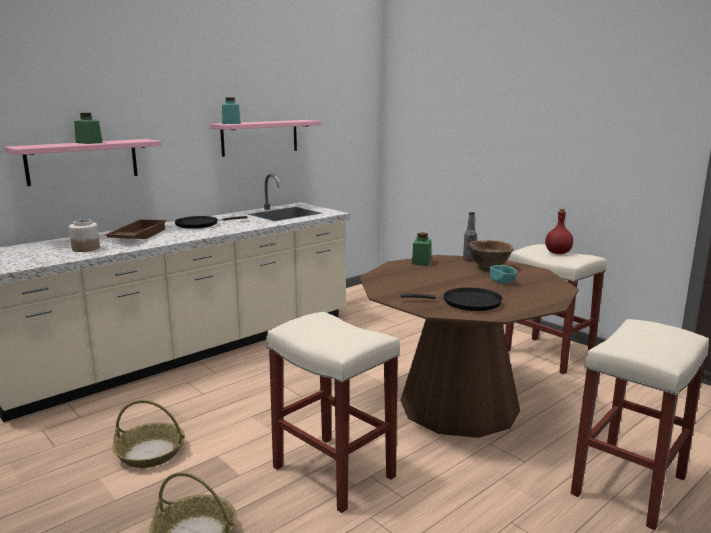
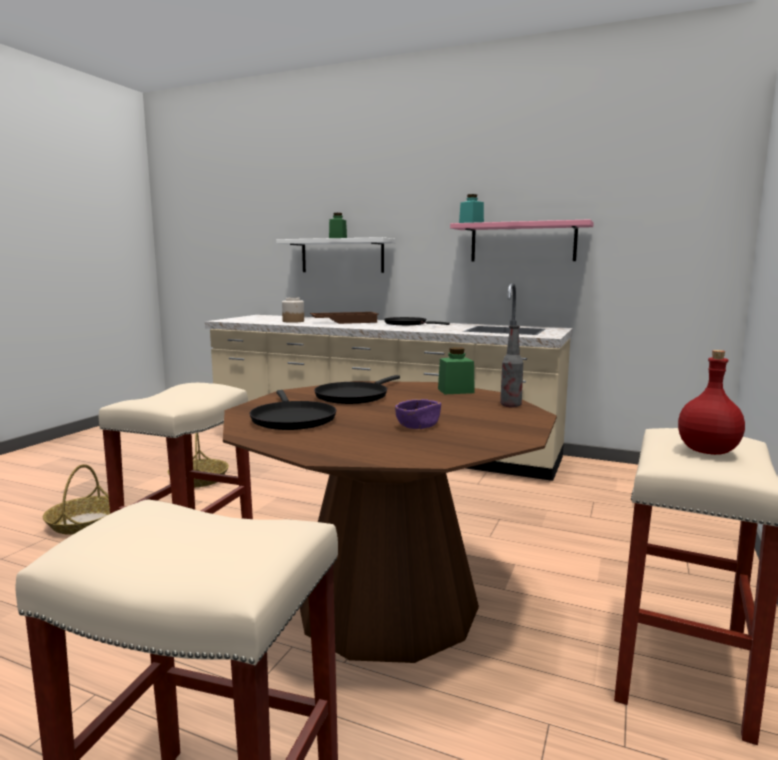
camera: 65 degrees right, 5 degrees down
pink shelf [4,139,161,186] -> white shelf [276,237,396,273]
brown bowl [469,240,514,271] -> none
turquoise bowl [489,265,517,284] -> purple bowl [395,399,441,429]
none -> black frying pan [314,375,400,404]

